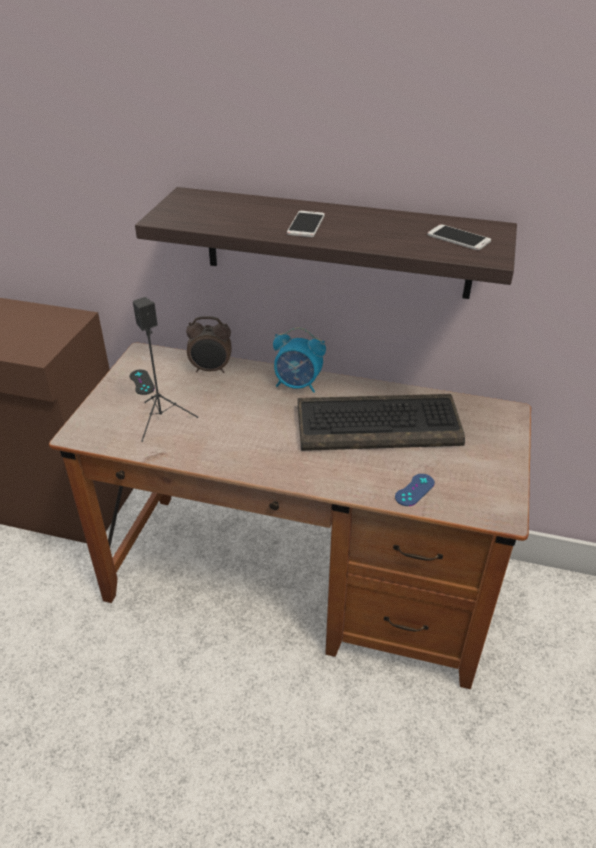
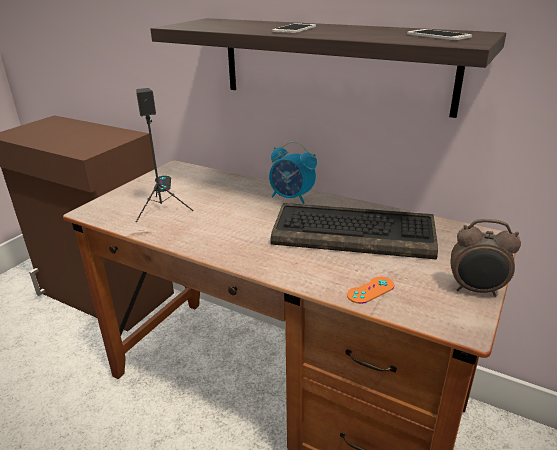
camera: 15 degrees right, 10 degrees down
alarm clock [186,316,232,373] -> alarm clock moved to [450,219,521,297]
blue game controller [395,474,435,506] -> orange game controller [347,277,394,304]

